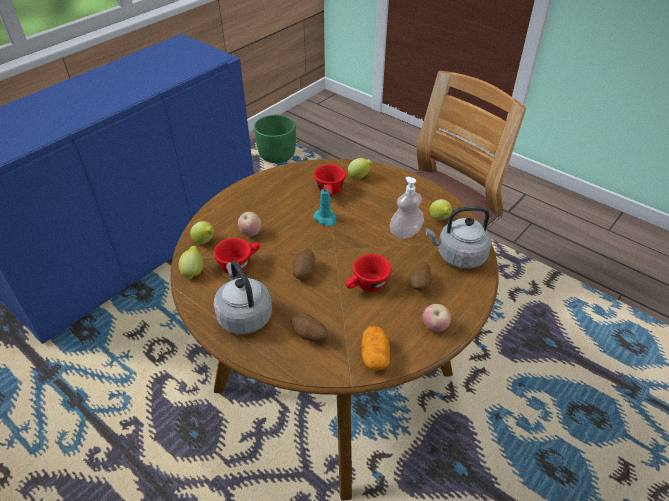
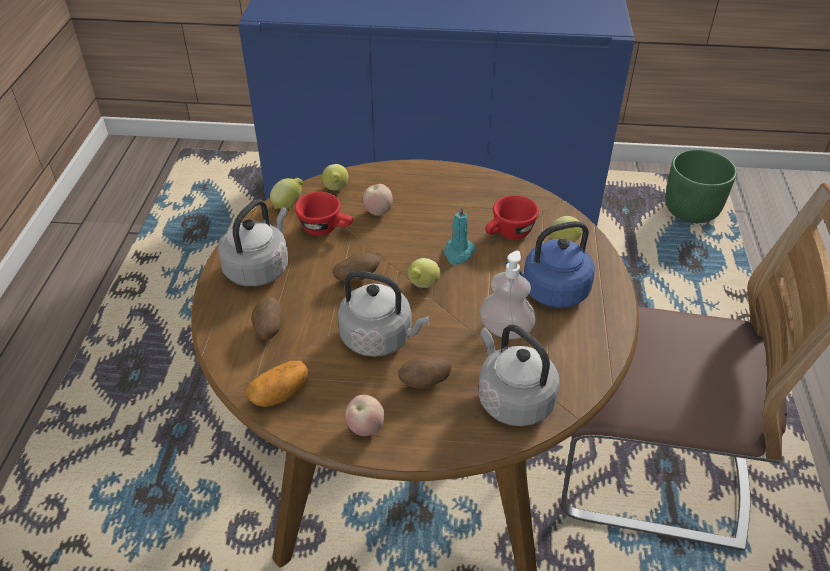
camera: 55 degrees right, 0 degrees up
red cup [346,254,392,292] -> grey kettle [338,271,429,357]
lemon [429,199,452,220] -> lemon moved to [408,258,441,288]
none -> blue kettle [506,221,595,308]

